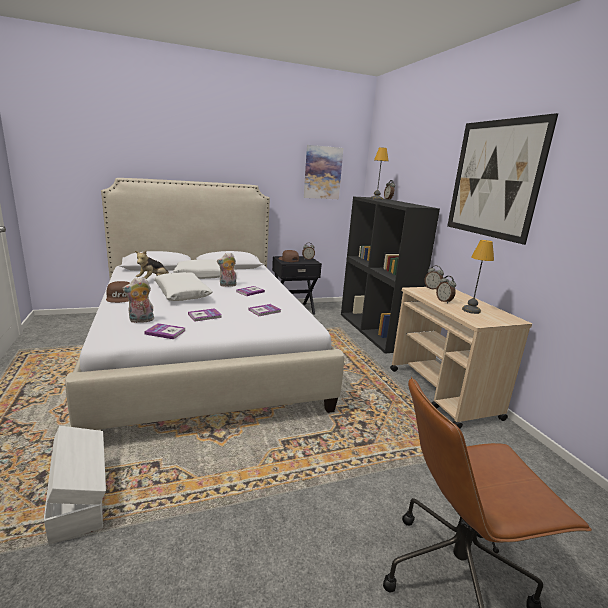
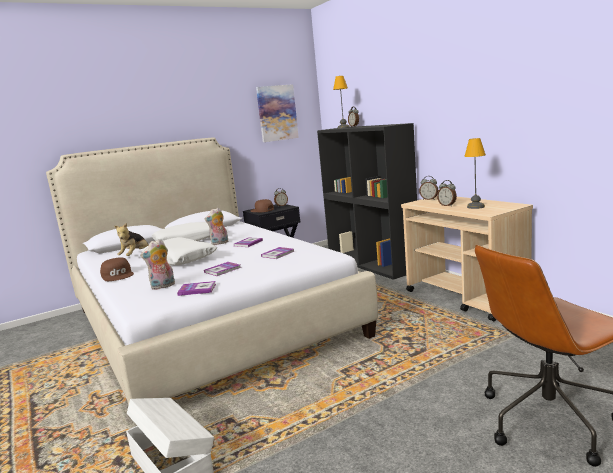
camera: 10 degrees left, 5 degrees down
picture [447,113,559,245] -> none

